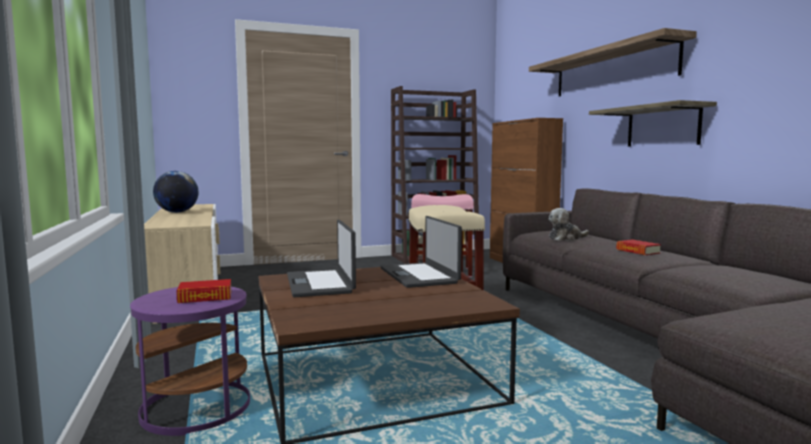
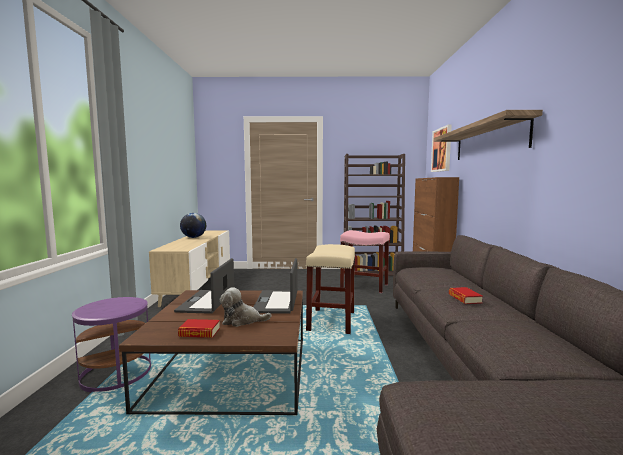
camera: 20 degrees right, 0 degrees up
book [177,279,232,303] -> book moved to [178,319,220,338]
plush toy [549,208,589,241] -> plush toy moved to [220,287,272,327]
shelf [589,100,717,146] -> none
none -> picture [431,124,452,172]

